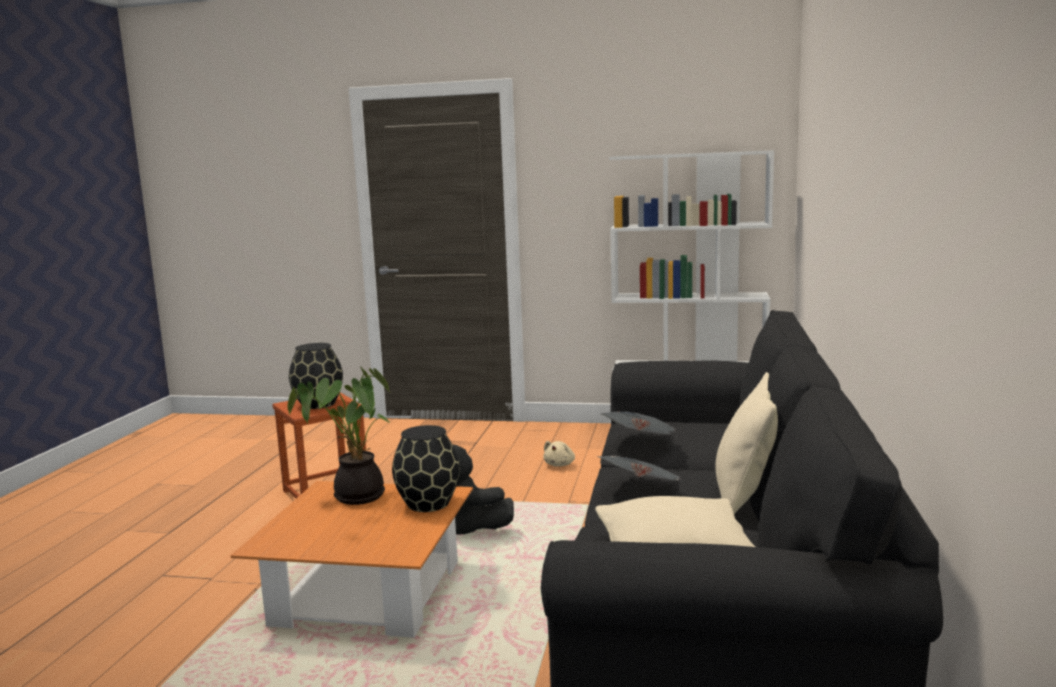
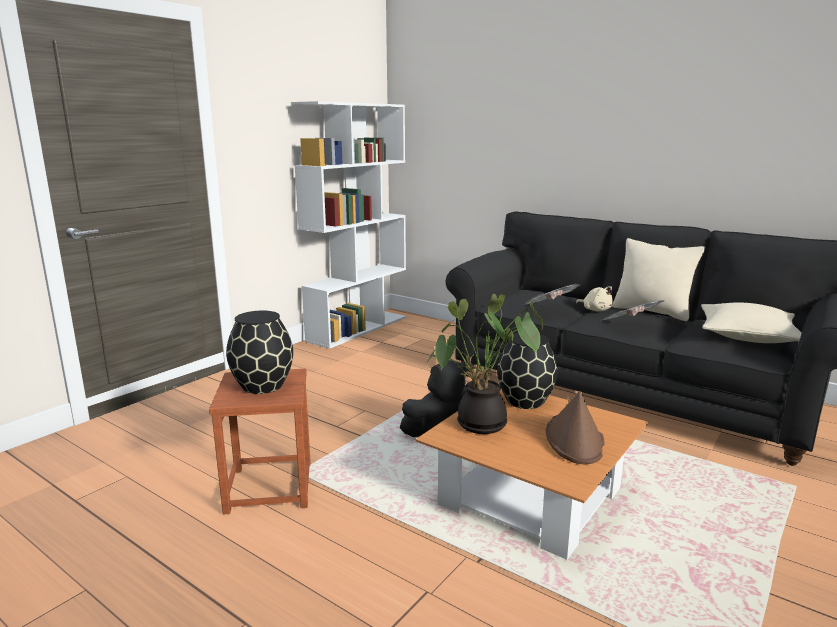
camera: 65 degrees left, 5 degrees up
beige plush toy [544,441,575,467] -> beige plush toy moved to [576,286,613,311]
none -> brown hat [546,391,605,464]

